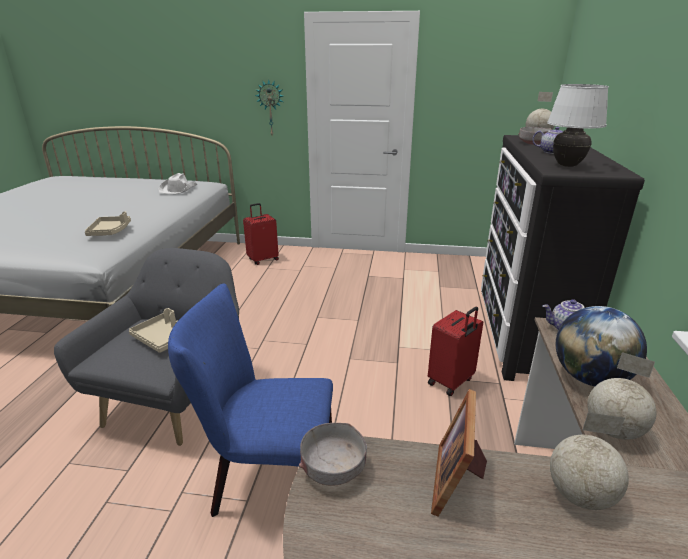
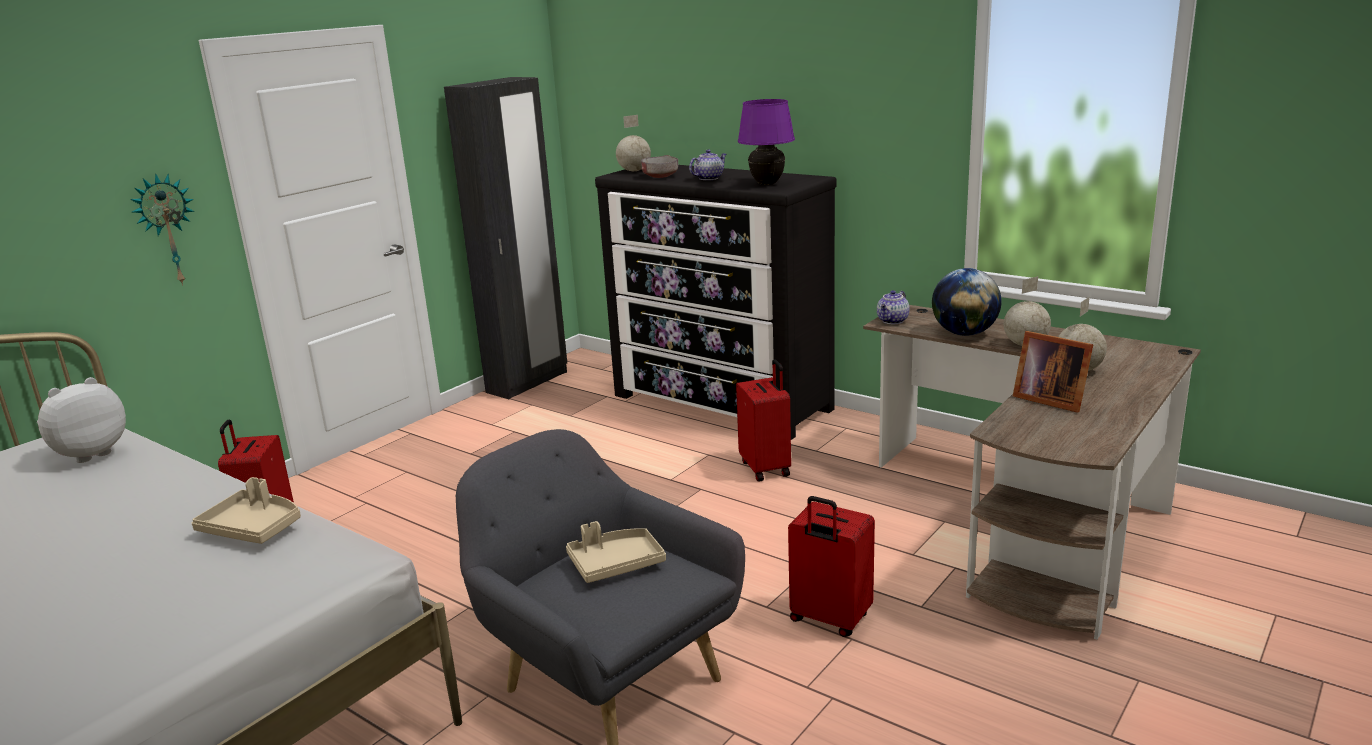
camera: 60 degrees left, 5 degrees down
white hat [158,173,197,194] -> plush toy [37,377,126,463]
blue chair [168,283,333,517] -> red suitcase [788,496,875,637]
grey bowl [299,423,367,486] -> none
white table lamp [547,84,609,167] -> purple table lamp [738,99,795,185]
none -> black wardrobe [444,77,567,399]

